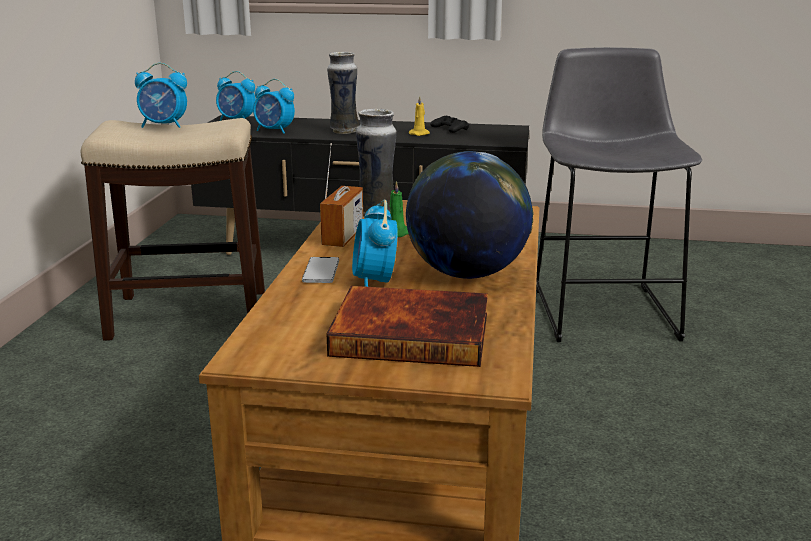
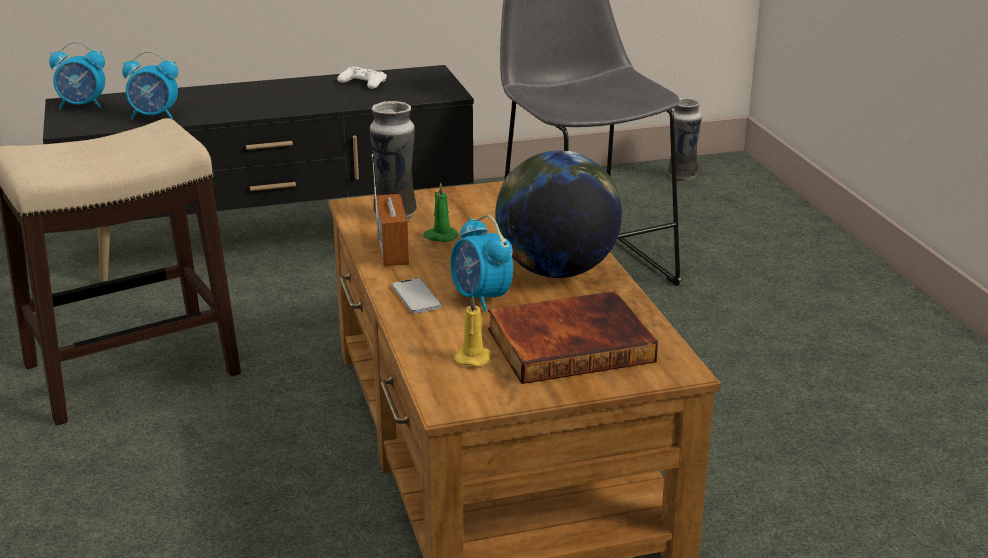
camera: 25 degrees left, 5 degrees up
alarm clock [135,63,187,128] -> none
vase [327,52,359,134] -> vase moved to [668,98,702,182]
yellow candle [409,96,430,136] -> yellow candle moved to [454,296,491,367]
black game controller [430,116,469,133] -> white game controller [337,67,387,89]

